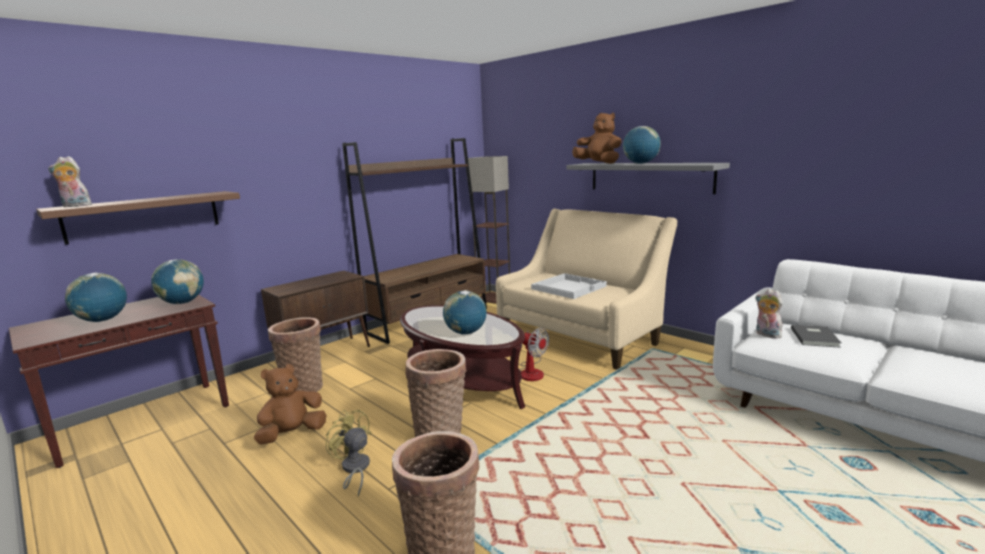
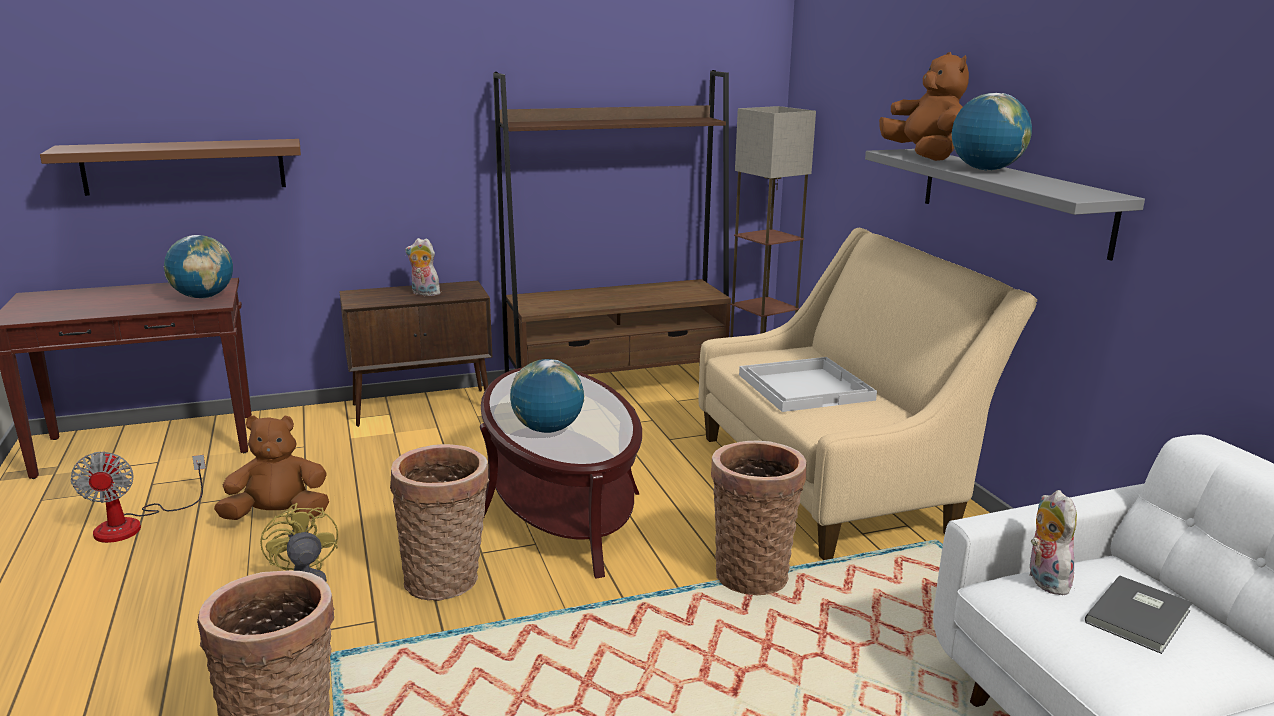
camera: 25 degrees right, 5 degrees up
plush toy [48,156,92,207] -> plush toy moved to [406,238,440,296]
globe [65,273,127,322] -> none
basket [268,318,323,392] -> basket moved to [711,441,806,595]
fan [519,328,549,381] -> fan moved to [70,451,206,543]

